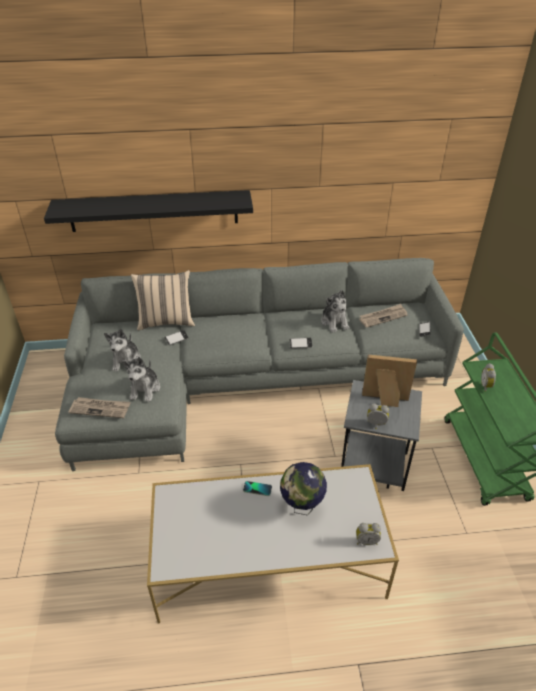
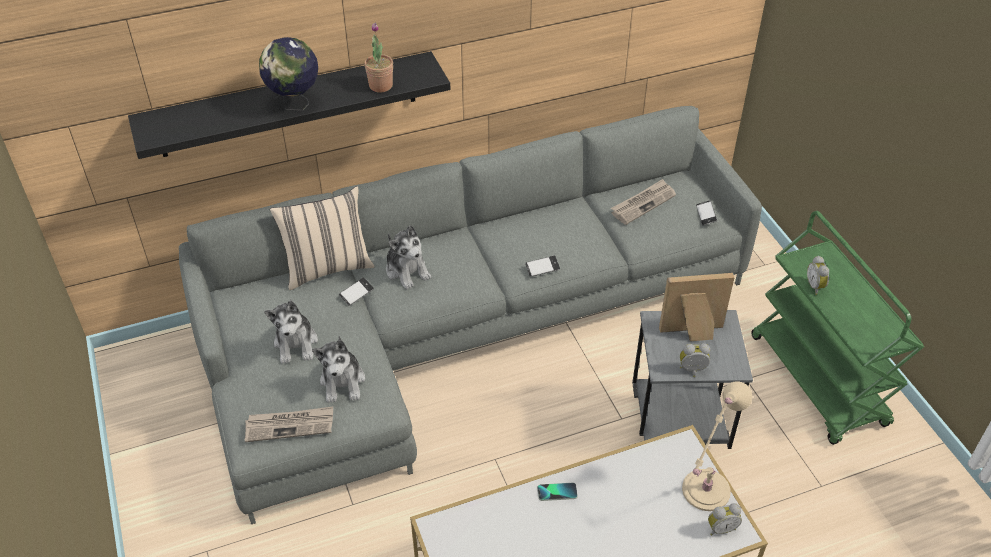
camera: 15 degrees left, 5 degrees up
globe [280,462,327,516] -> globe moved to [259,37,318,111]
plush toy [321,290,349,333] -> plush toy moved to [386,225,431,290]
none -> potted plant [364,22,393,92]
none -> beige table lamp [682,381,752,511]

